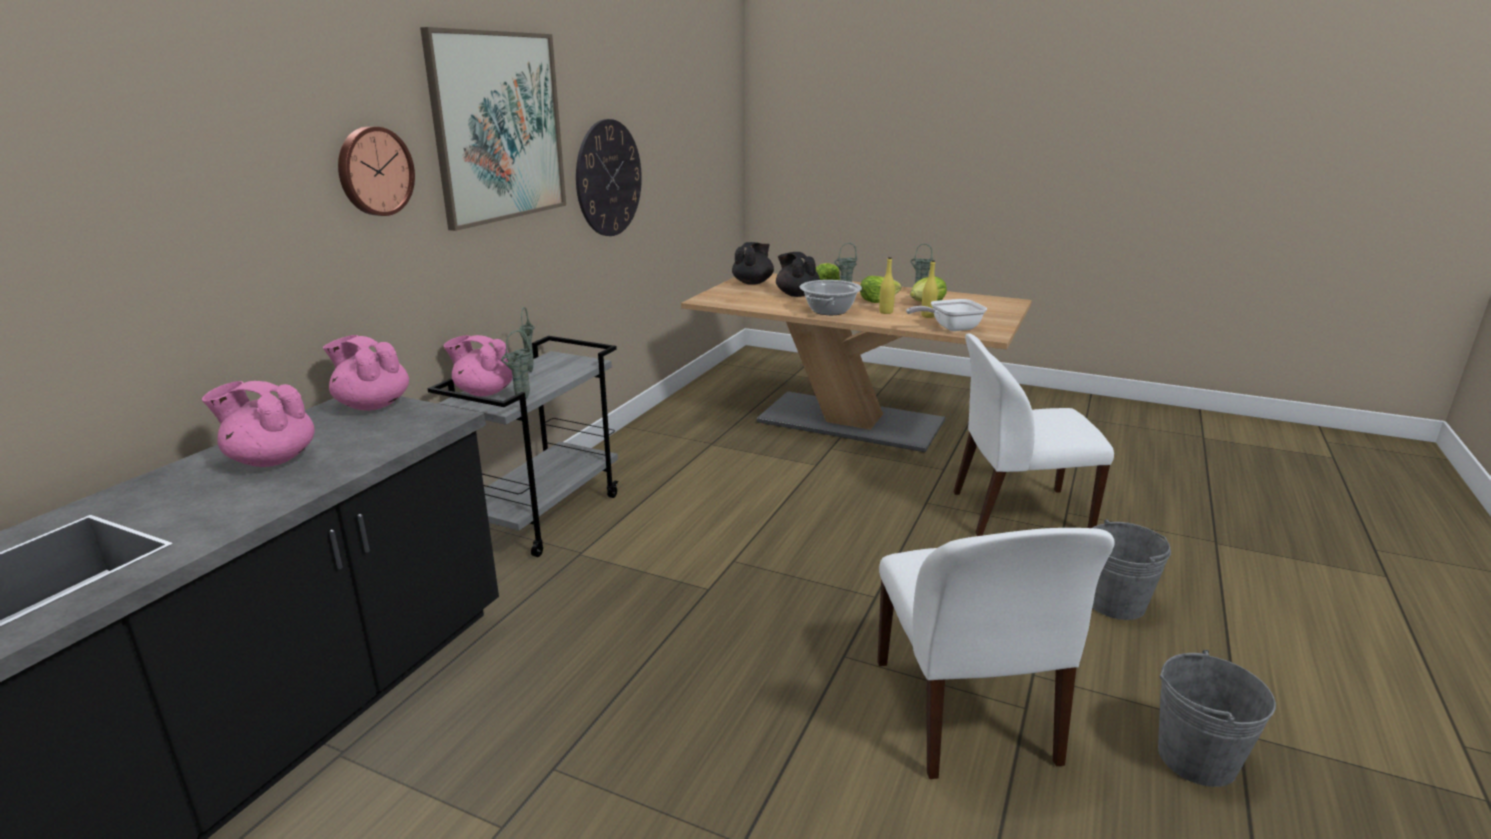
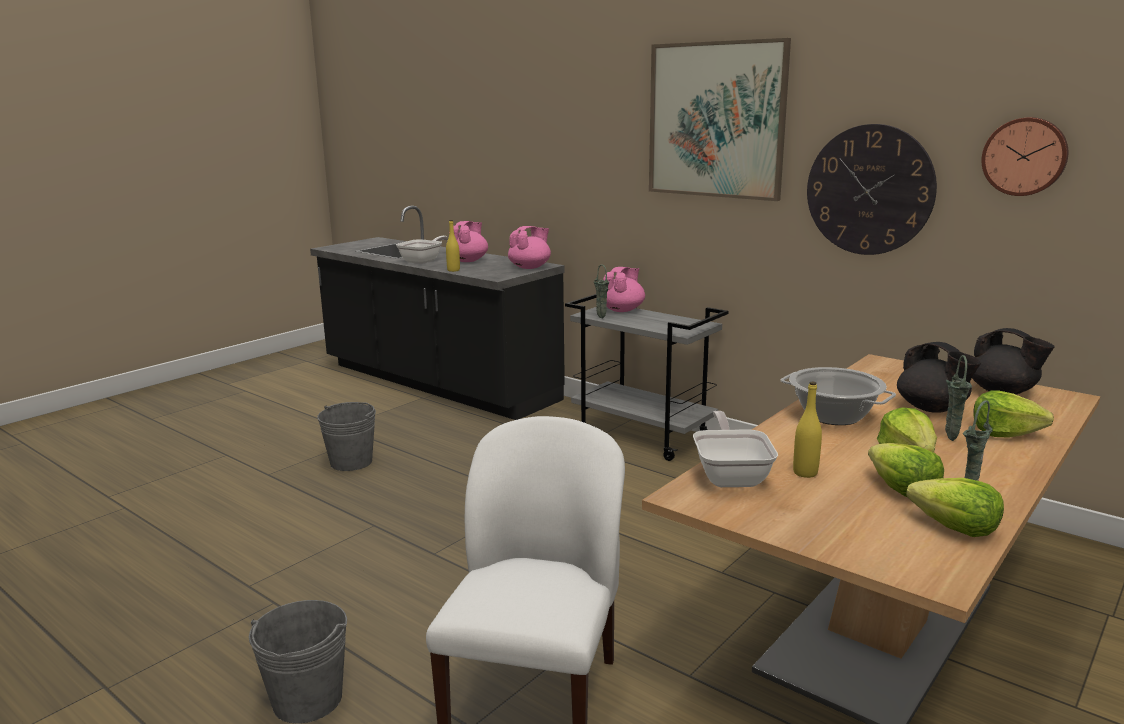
camera: 105 degrees right, 5 degrees down
wall clock [338,126,415,216] -> wall clock moved to [981,117,1068,196]
green vase [519,307,535,372] -> none
black teapot [776,252,820,297] -> black teapot turned 75 degrees clockwise [897,342,981,413]
white chair [877,528,1115,779] -> none
yellow bottle [879,257,895,314] -> yellow bottle moved to [446,220,460,272]
grey bucket [1158,650,1276,787] -> grey bucket moved to [317,402,376,471]
none -> frying pan [396,236,449,264]
none -> lettuce [906,478,1004,537]

